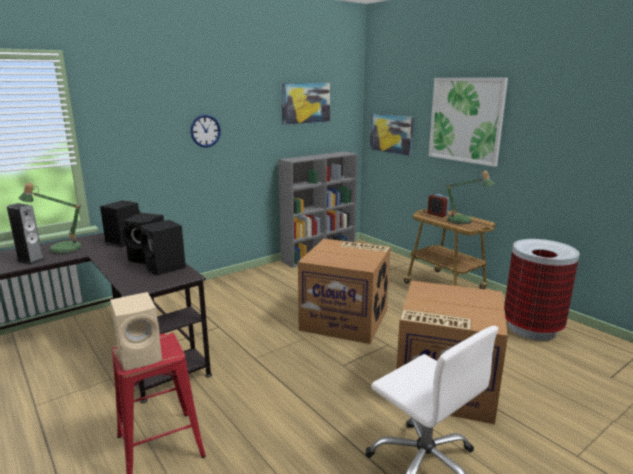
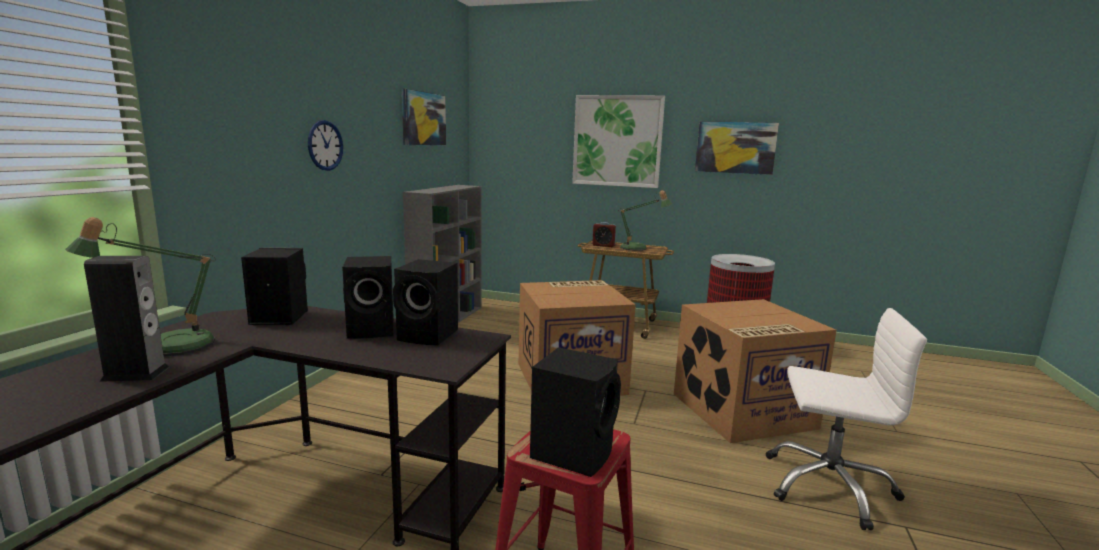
camera: 35 degrees left, 5 degrees down
beige speaker [110,292,162,371] -> black speaker [530,347,621,477]
picture [370,113,414,156] -> picture moved to [695,121,779,175]

